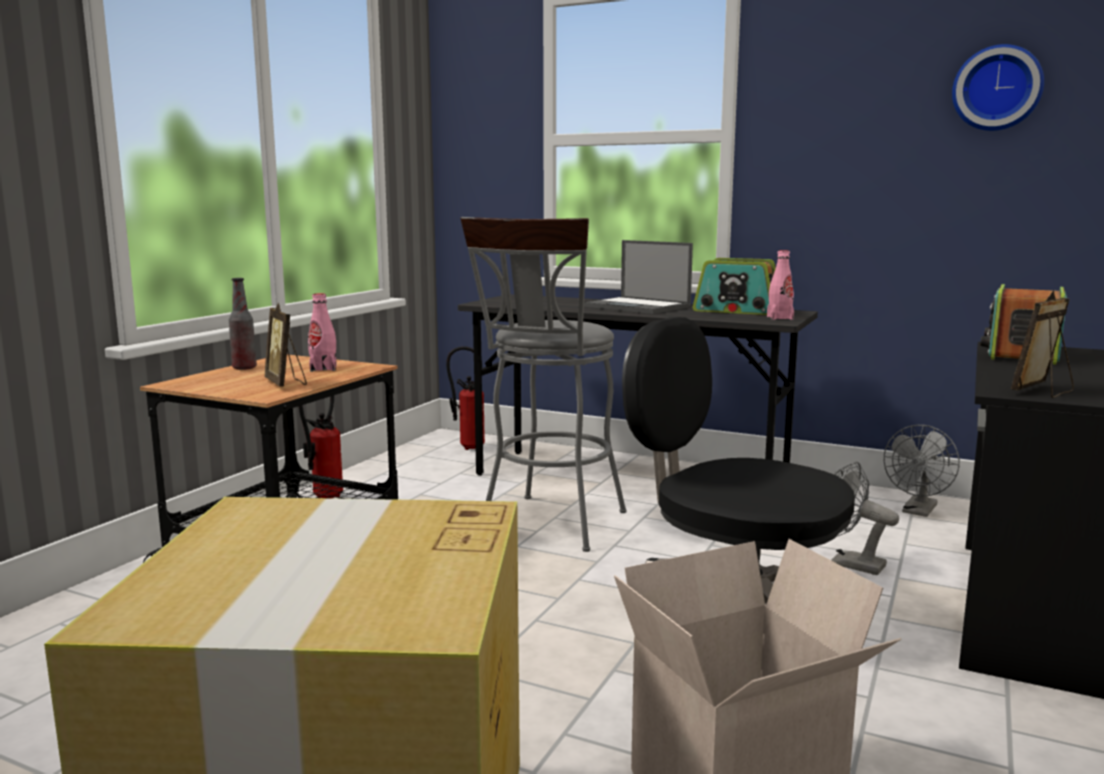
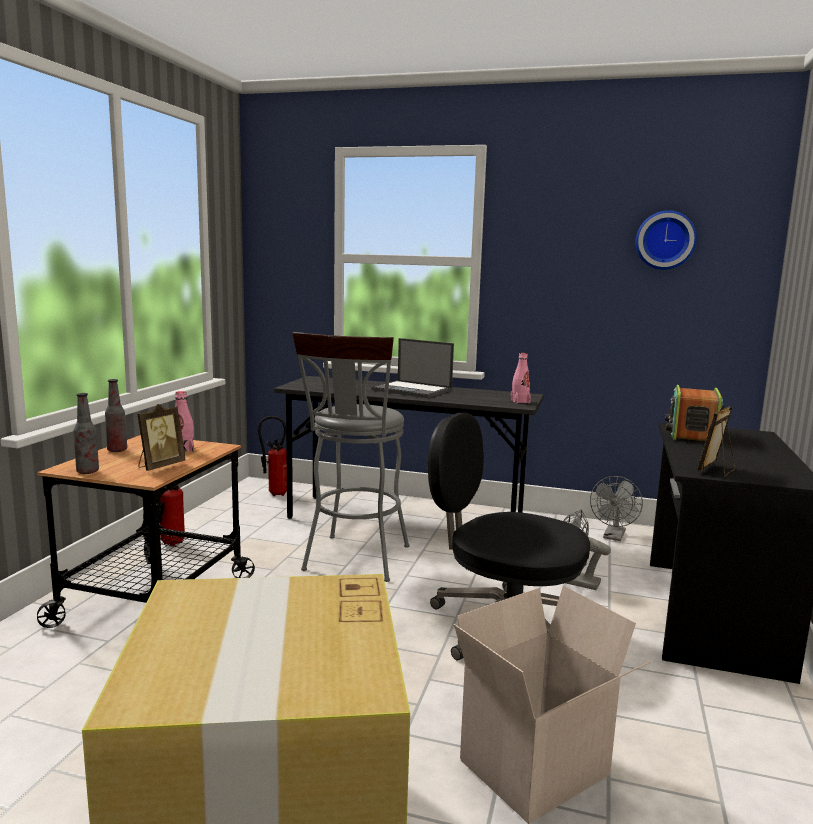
camera: 10 degrees left, 0 degrees up
picture frame [264,303,307,386] -> picture frame turned 105 degrees counterclockwise [138,404,185,471]
radio [693,258,776,315] -> none
none -> bottle [73,393,99,474]

